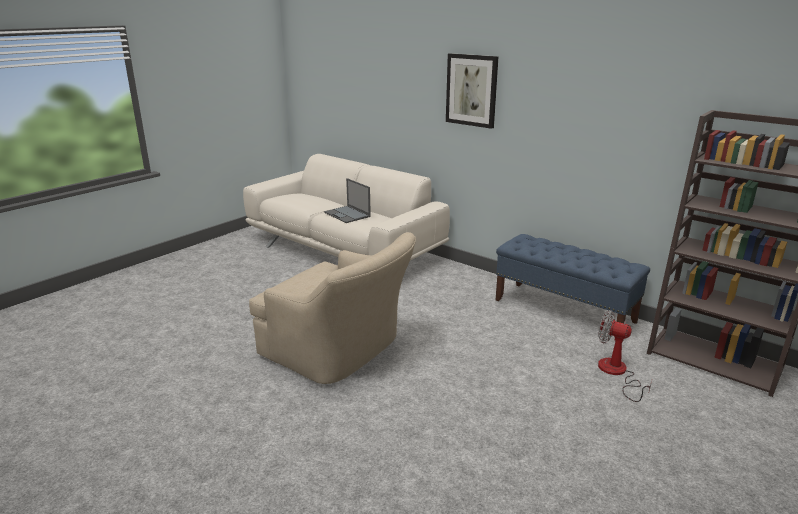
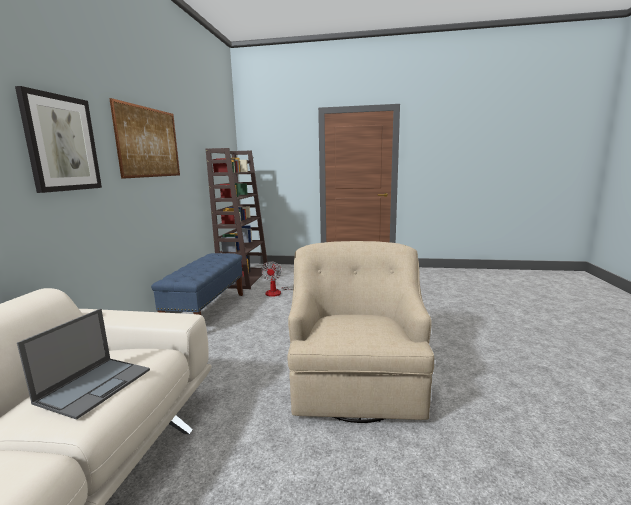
camera: 120 degrees left, 10 degrees down
none -> picture [109,98,180,179]

